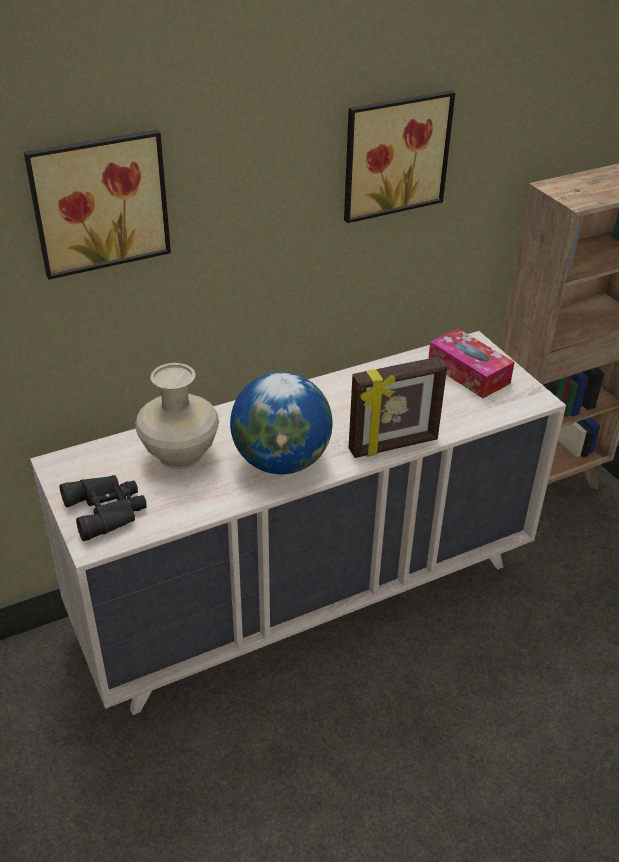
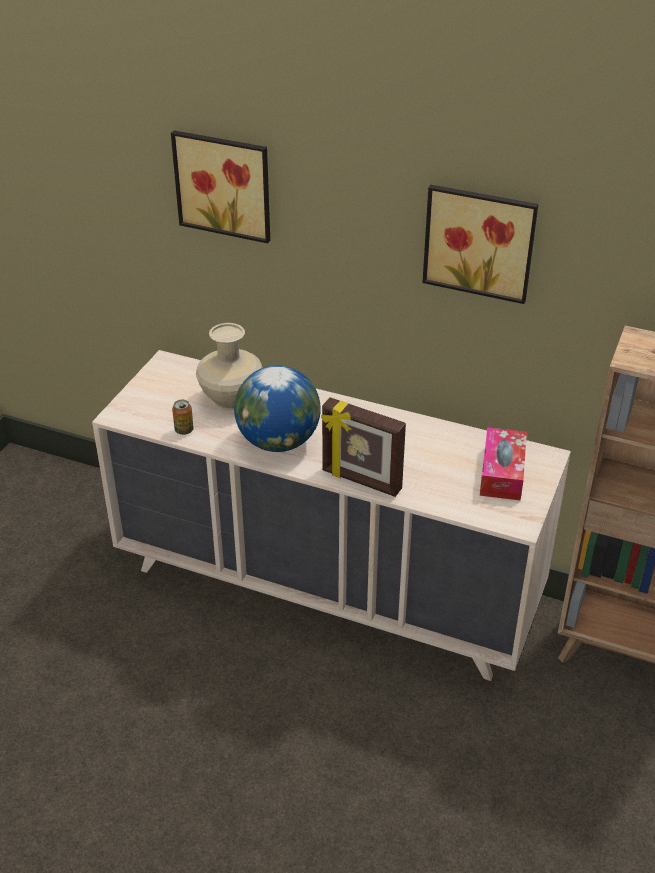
camera: 50 degrees right, 0 degrees up
black binoculars [60,475,147,541] -> none
none -> can [172,399,194,435]

